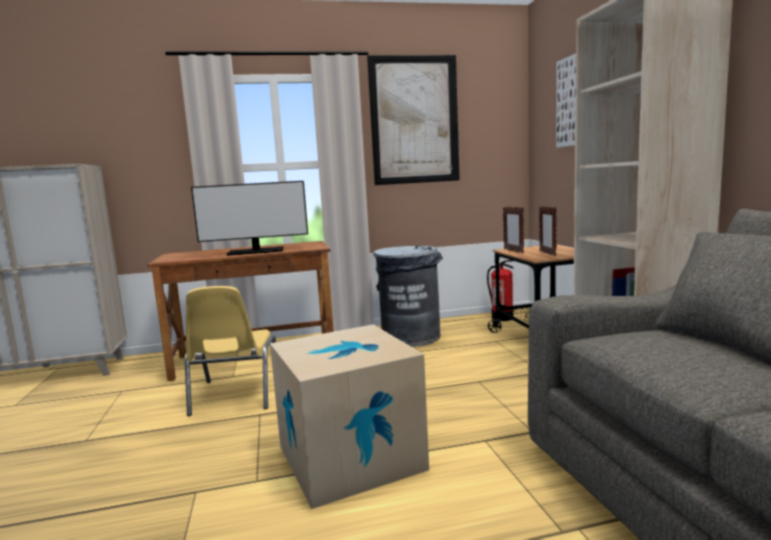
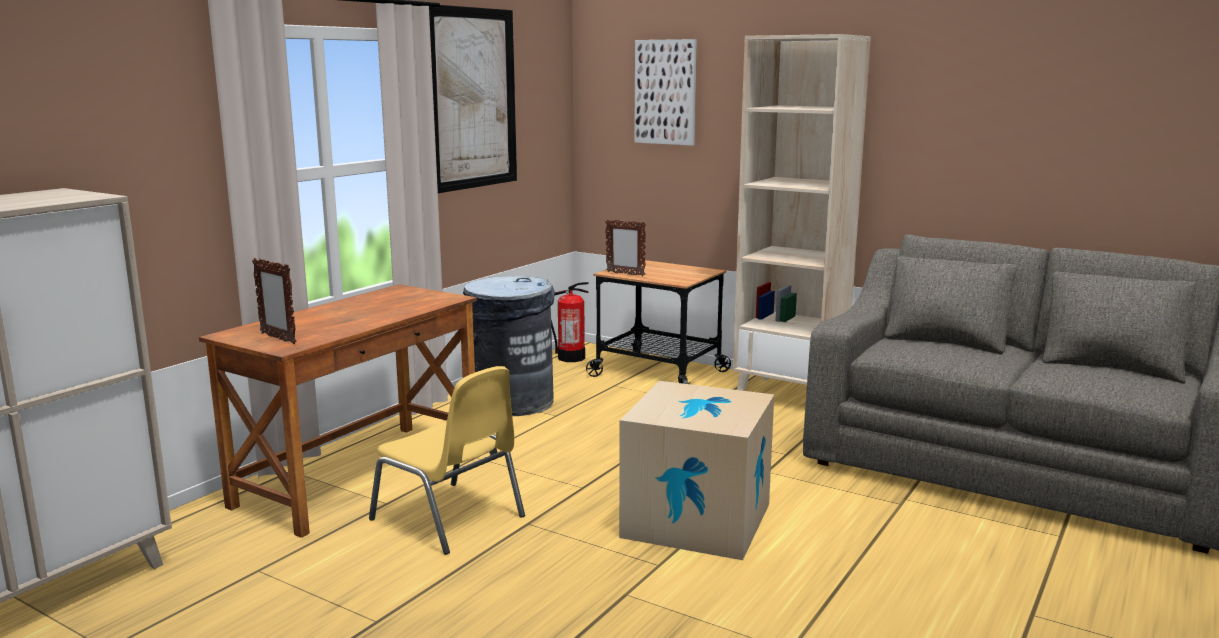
camera: 45 degrees left, 5 degrees up
monitor [191,181,308,256] -> none
picture frame [539,206,557,256] -> picture frame moved to [252,258,297,344]

